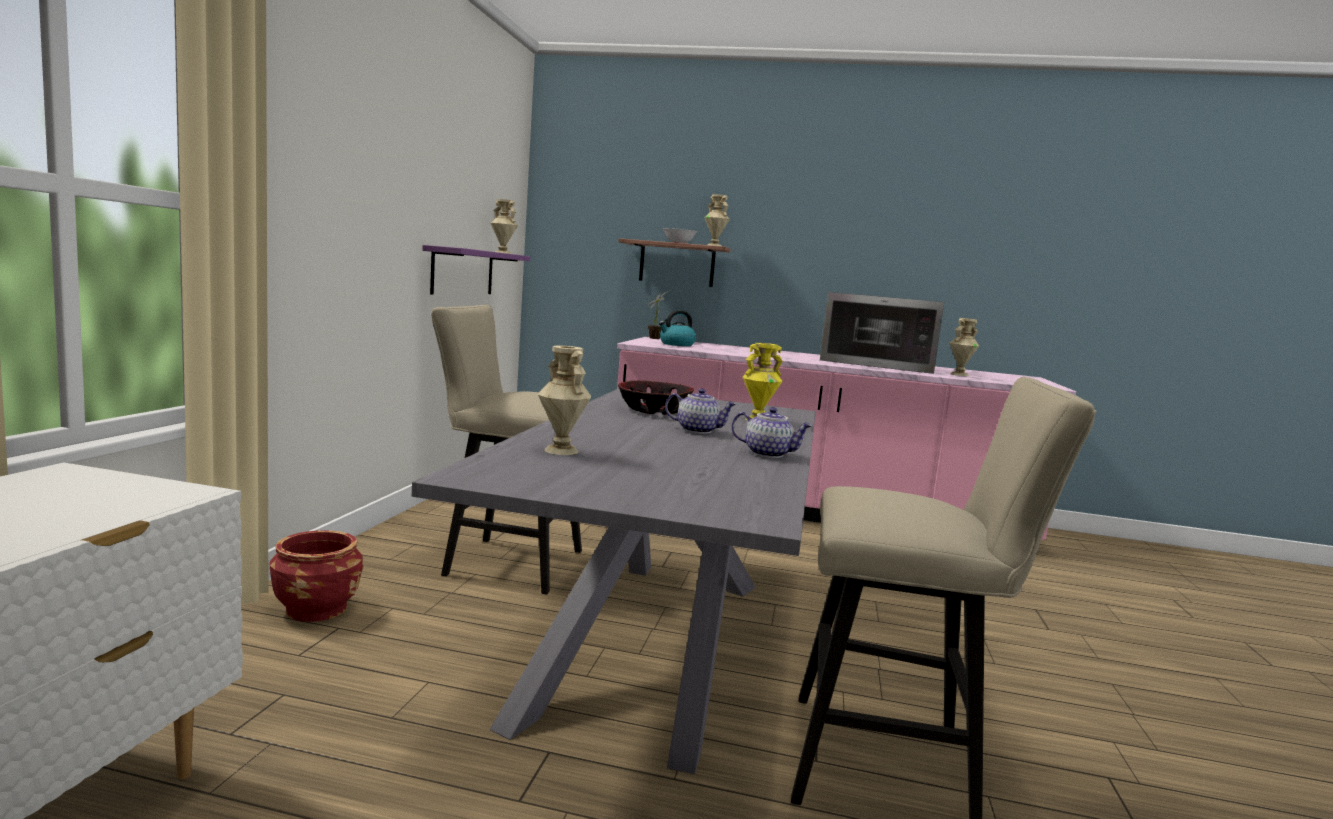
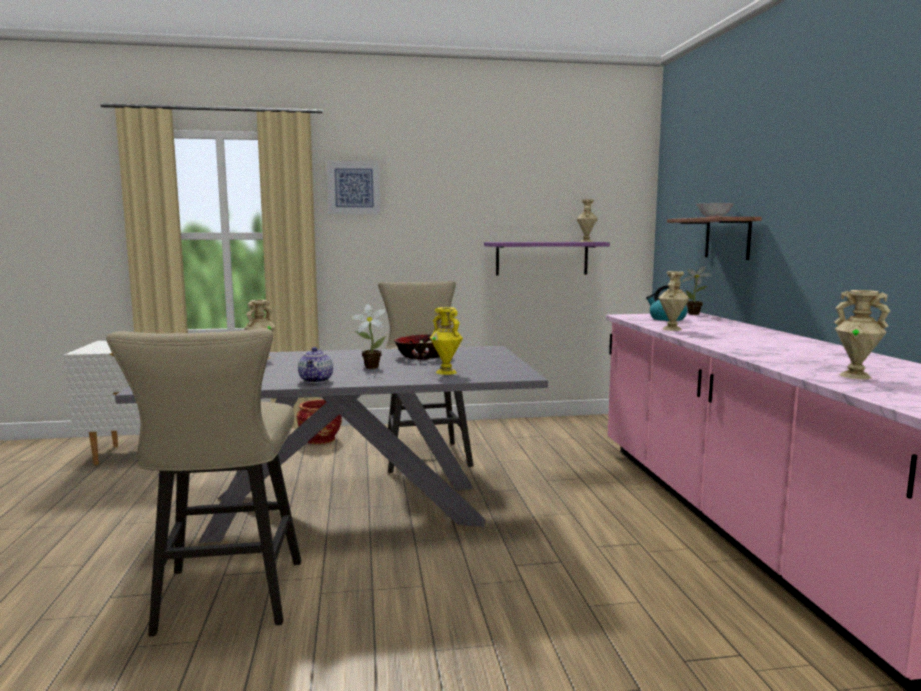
camera: 70 degrees right, 0 degrees up
teapot [665,388,737,434] -> potted plant [352,304,386,369]
beige vase [705,194,730,246] -> beige vase moved to [659,271,690,331]
microwave [820,292,944,374] -> none
none -> picture [327,161,381,214]

